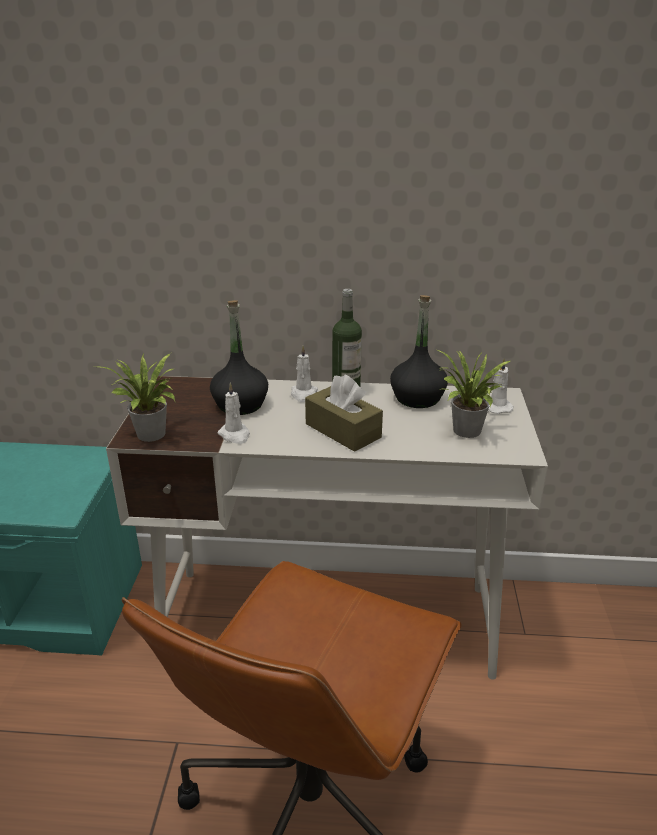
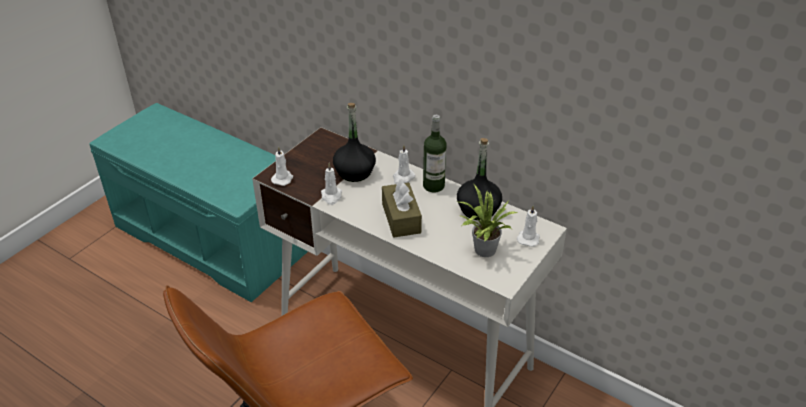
camera: 30 degrees right, 10 degrees up
potted plant [101,353,176,442] -> white candle [271,146,293,186]

